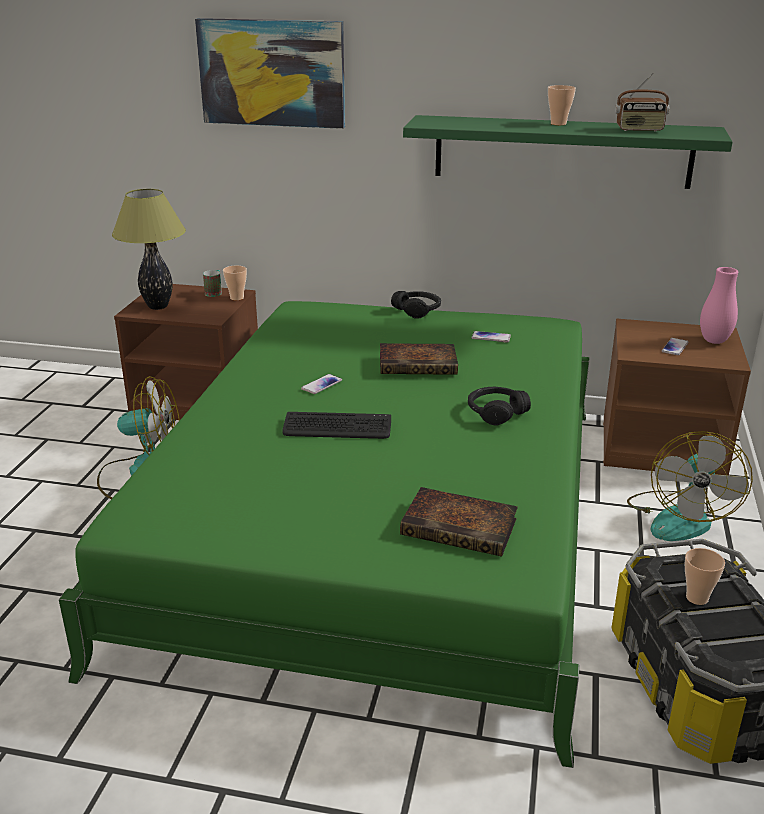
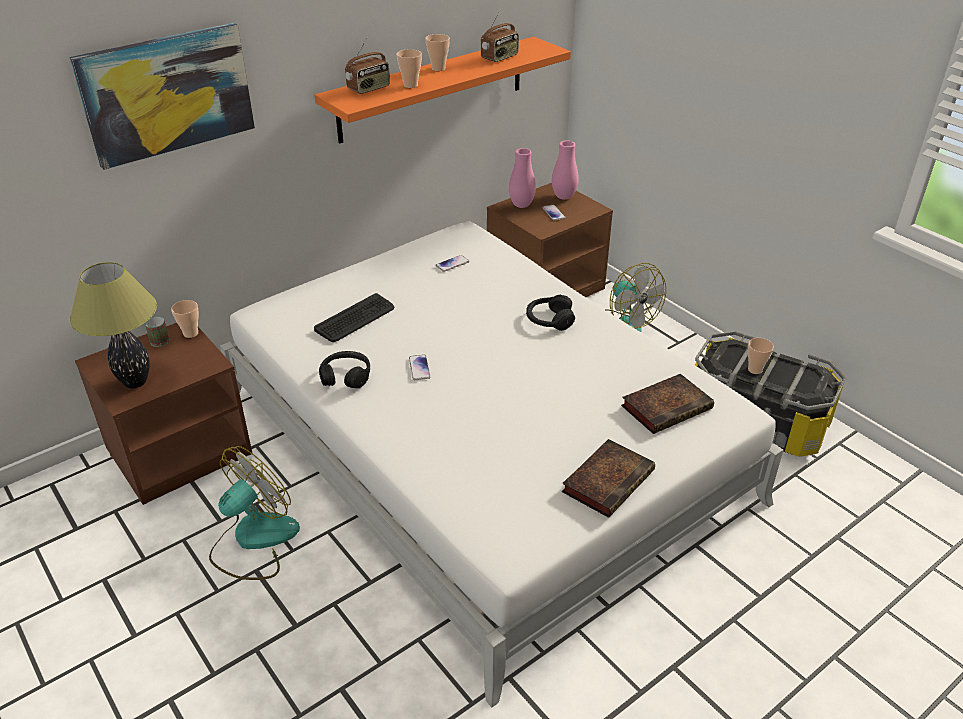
camera: 50 degrees left, 10 degrees up
green bed [59,301,589,768] -> white bed [220,221,783,707]
keyboard [283,412,391,439] -> keyboard moved to [314,293,394,342]
book [380,343,458,375] -> book moved to [562,439,655,518]
black headphones [391,291,441,319] -> black headphones moved to [319,351,370,388]
green shelf [403,115,733,189] -> orange shelf [314,37,571,144]
none -> radio [345,38,390,94]
none -> cup [397,49,422,88]
none -> pink vase [509,148,536,208]

